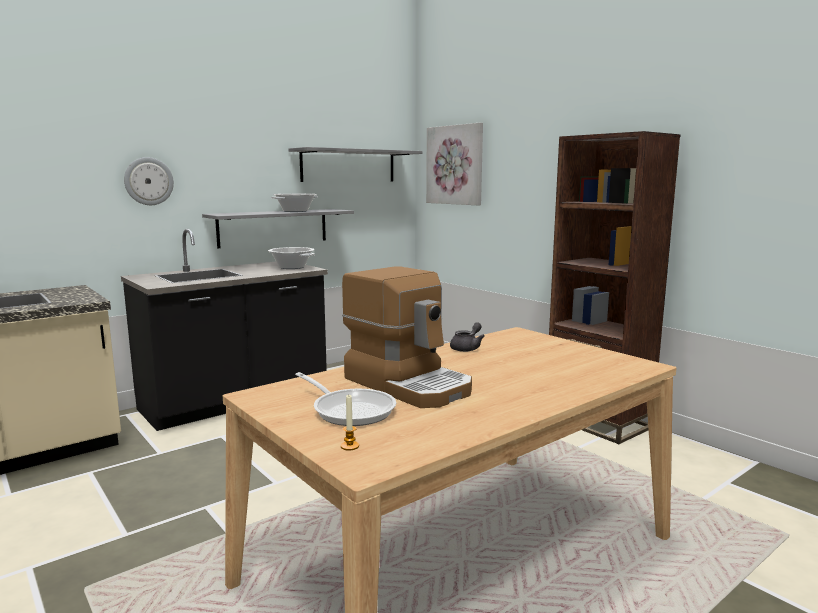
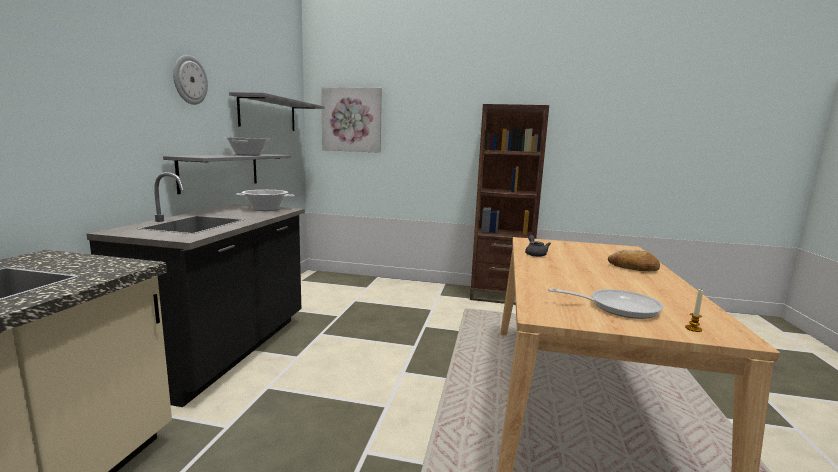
camera: 40 degrees left, 0 degrees up
wall clock [124,157,174,205] -> wall clock moved to [173,55,208,105]
coffee machine [342,266,472,408] -> none
none -> bread [608,249,660,271]

